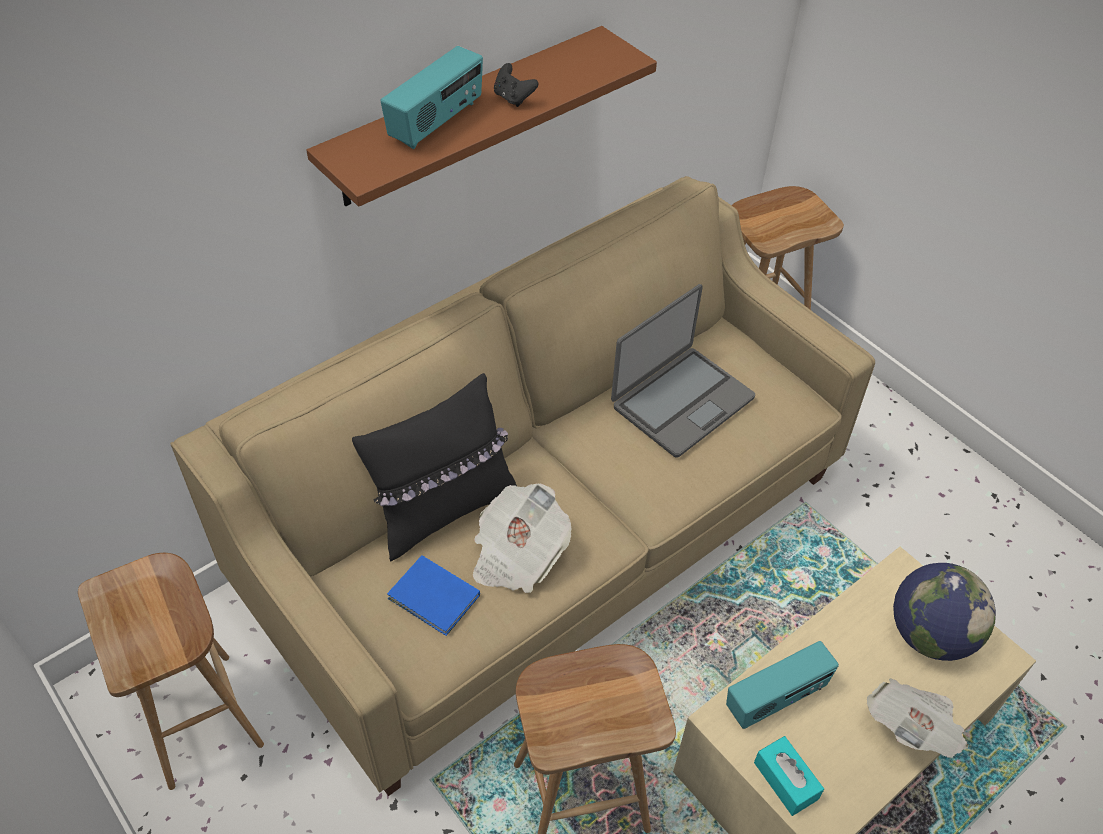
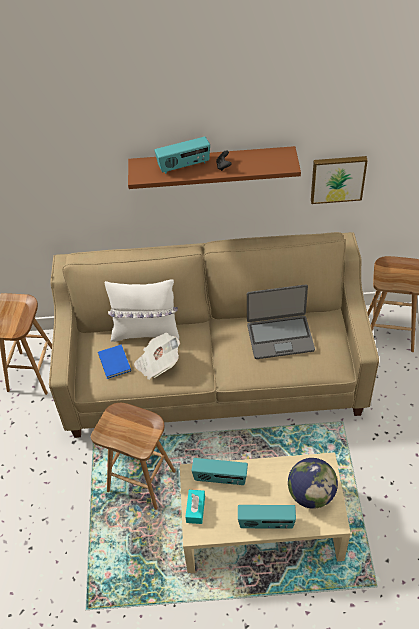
camera: 40 degrees right, 0 degrees up
black pillow [352,373,517,561] -> white pillow [105,279,179,342]
newspaper [866,678,968,758] -> radio [238,505,296,529]
none -> picture [311,156,368,204]

